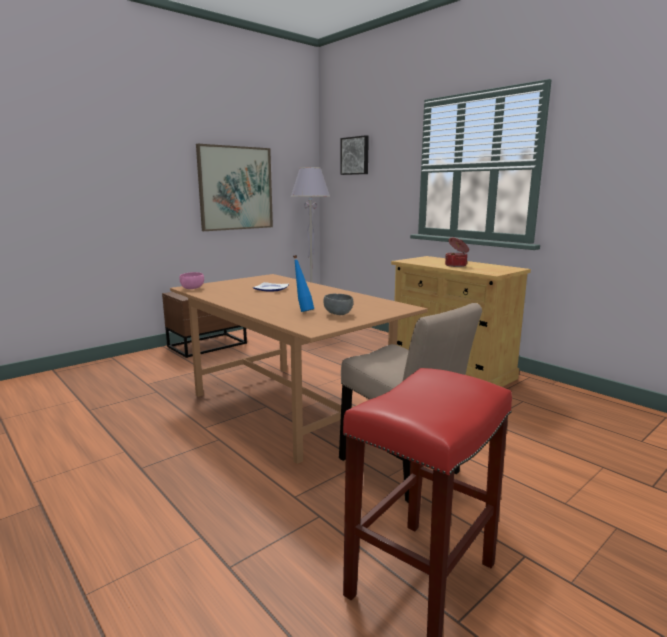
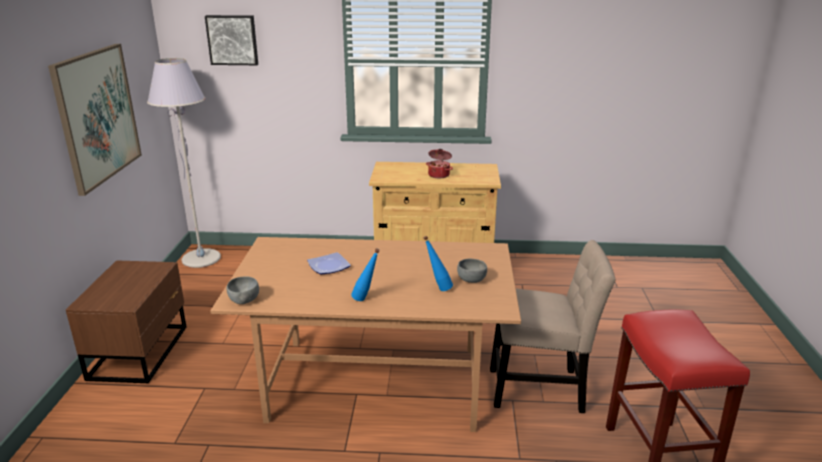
camera: 45 degrees left, 10 degrees up
pink bowl [179,272,204,289] -> grey bowl [227,277,259,304]
none -> blue bottle [351,249,380,301]

